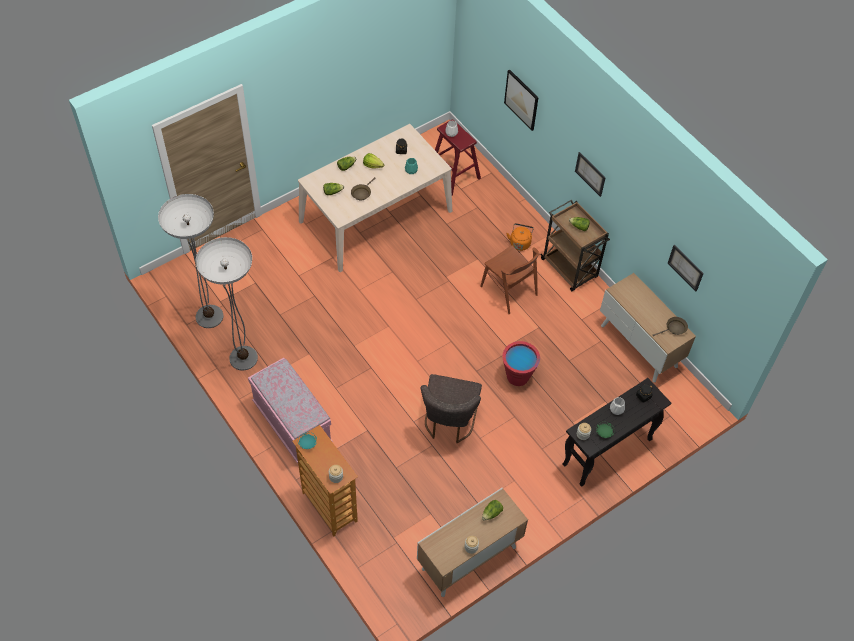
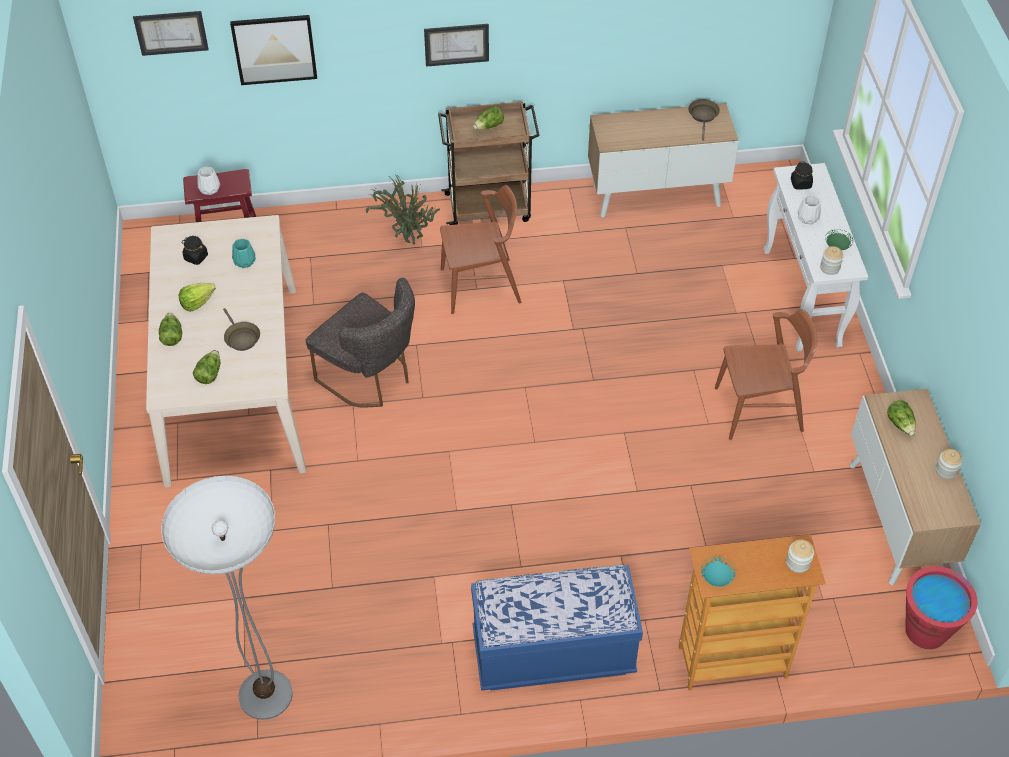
camera: 60 degrees left, 5 degrees down
floor lamp [196,237,258,371] -> none
pink bench [248,358,333,463] -> blue bench [471,565,643,691]
grey chair [421,374,482,443] -> grey chair moved to [305,278,415,408]
red bucket [502,341,540,386] -> red bucket moved to [905,566,978,649]
orange kettle [506,223,534,251] -> potted plant [366,173,440,245]
black console table [562,378,671,487] -> white console table [764,163,868,352]
picture [668,245,704,291] -> picture moved to [133,11,209,56]
none -> brown chair [715,309,817,440]

